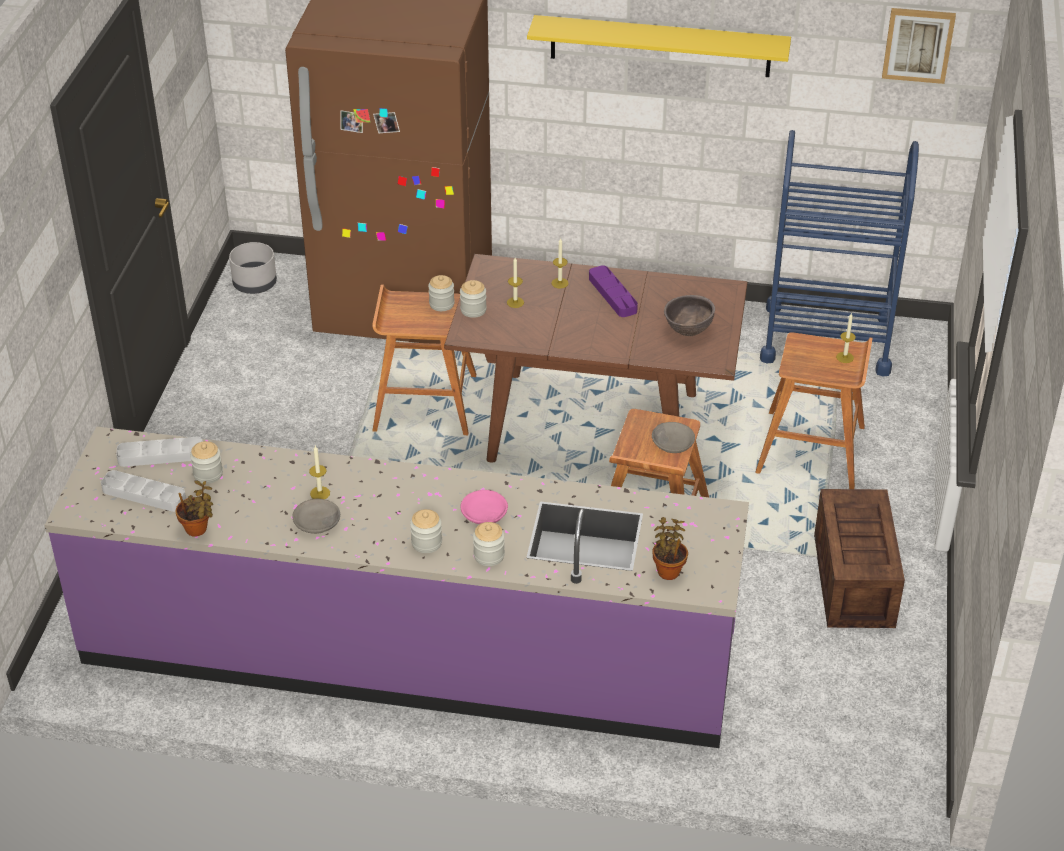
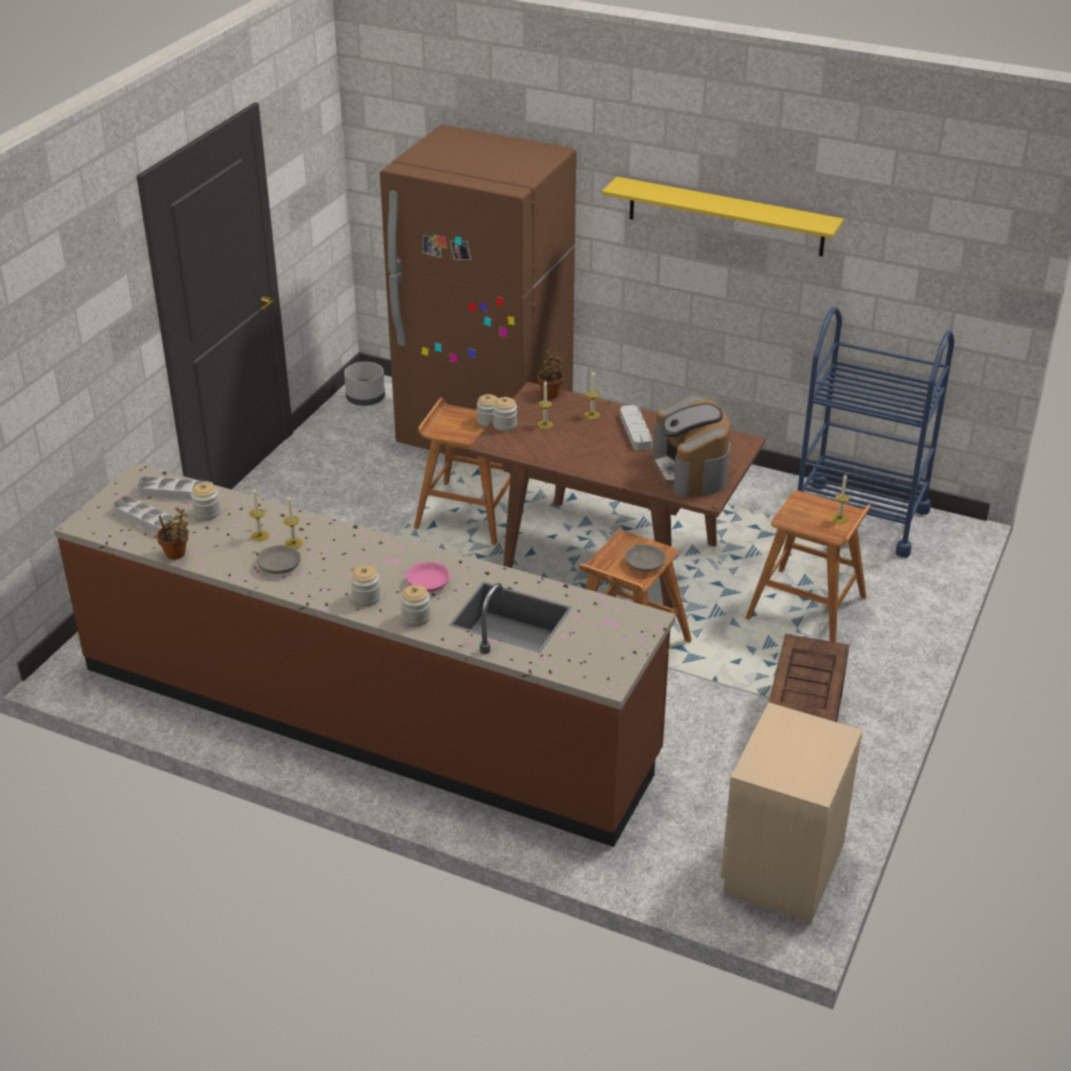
camera: 15 degrees right, 5 degrees down
purple counter [45,427,749,748] -> brown counter [54,463,676,847]
purple tray [589,265,638,317] -> grey tray [620,405,653,450]
potted plant [653,517,688,580] -> potted plant moved to [537,350,565,399]
brown bowl [664,295,715,337] -> coffee machine [653,395,730,497]
picture [882,8,956,84] -> none
none -> candle [249,488,269,541]
none -> beige nightstand [721,702,862,923]

